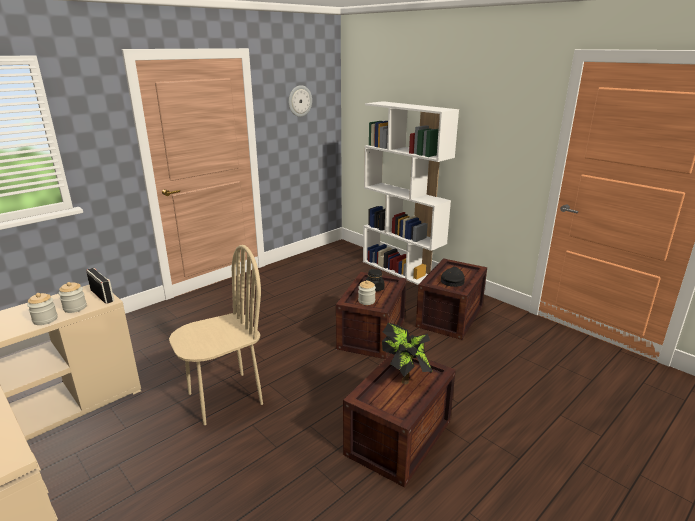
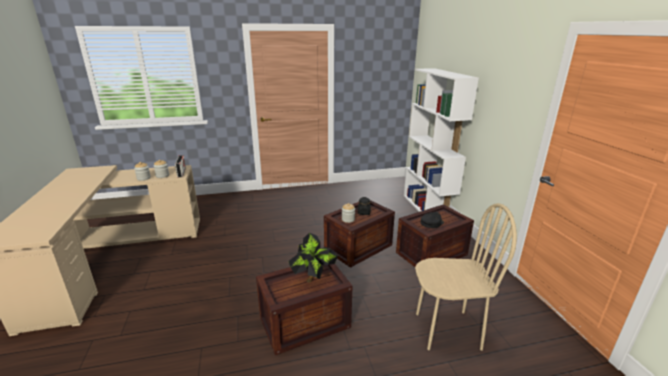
camera: 30 degrees right, 0 degrees up
beige chair [169,245,263,425] -> beige chair moved to [415,203,517,351]
wall clock [289,85,312,117] -> none

